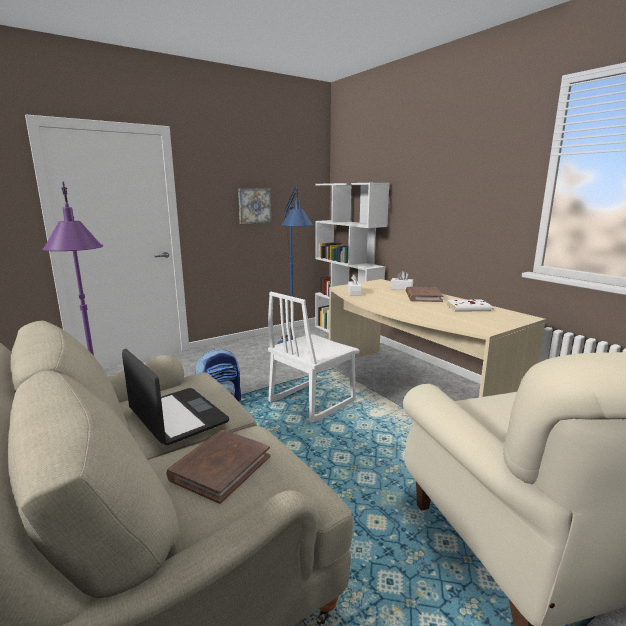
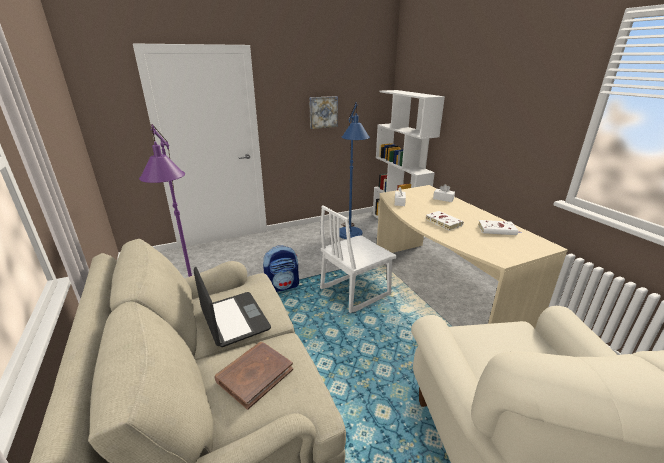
camera: 10 degrees right, 10 degrees up
brown book [406,287,443,302] -> none
none -> white book [425,211,464,231]

